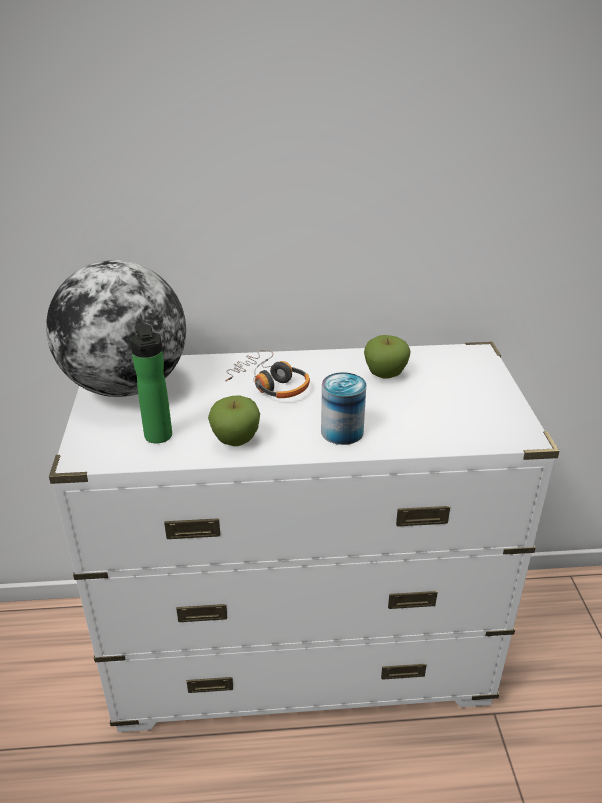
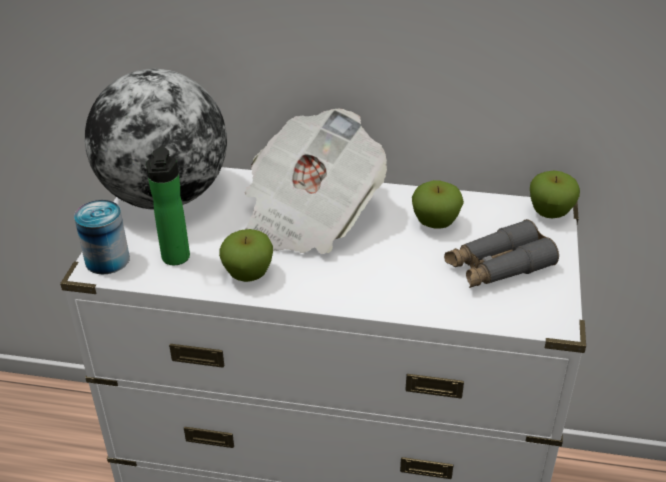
camera: 15 degrees right, 5 degrees up
headphones [225,350,310,398] -> newspaper [245,108,387,254]
can [321,372,366,445] -> can moved to [74,200,130,274]
none -> grey binoculars [444,219,559,288]
none -> apple [530,171,580,218]

